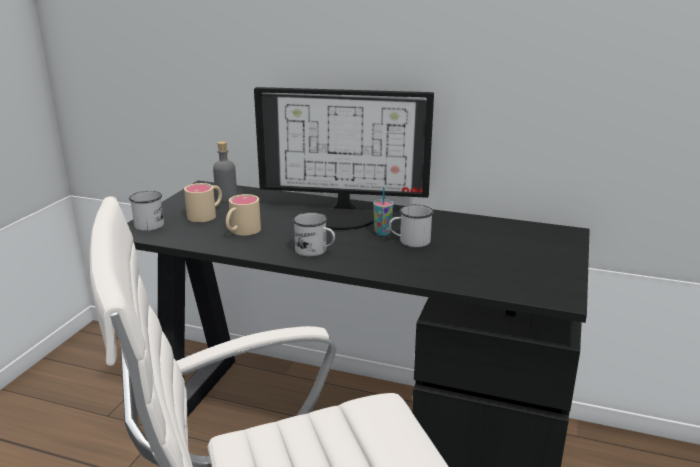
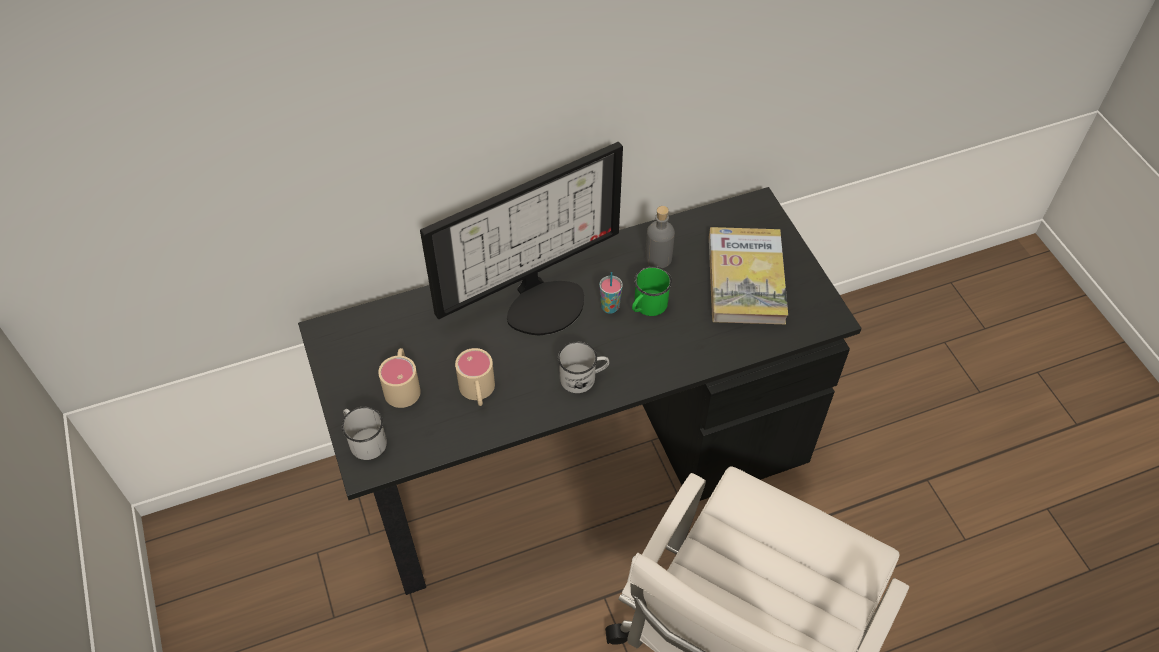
camera: 40 degrees left, 30 degrees up
grey bottle [213,141,237,202] -> grey bottle moved to [645,206,675,268]
white mug [389,205,434,247] -> green mug [632,266,672,316]
none -> book [709,227,788,324]

